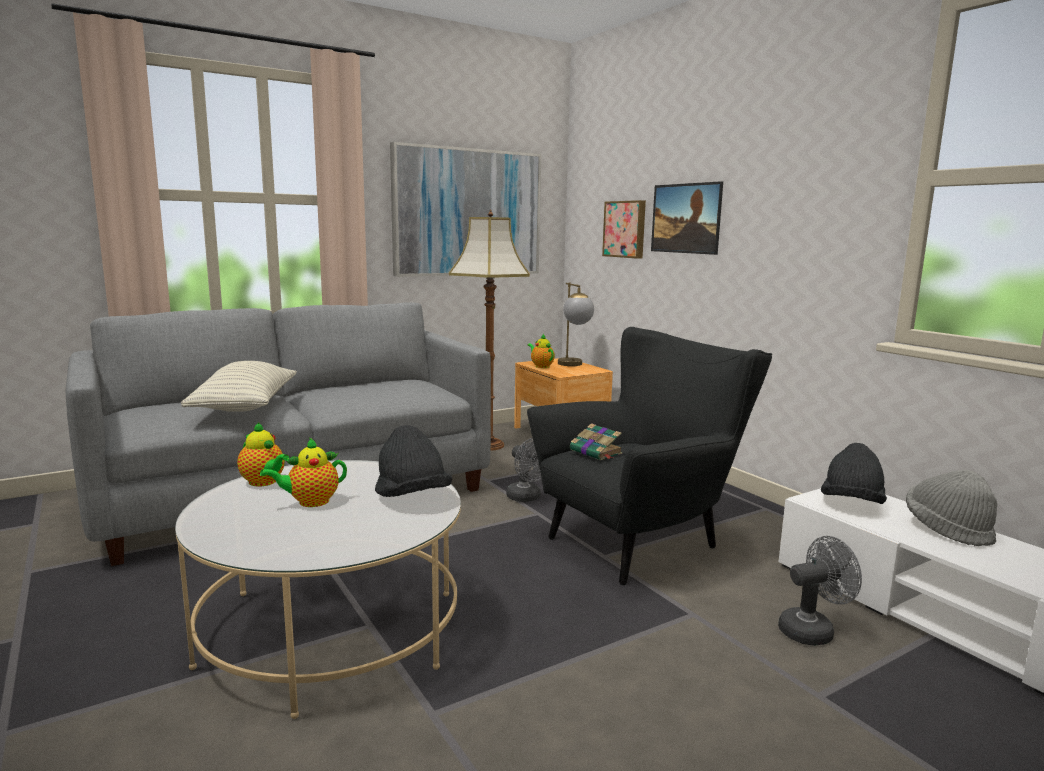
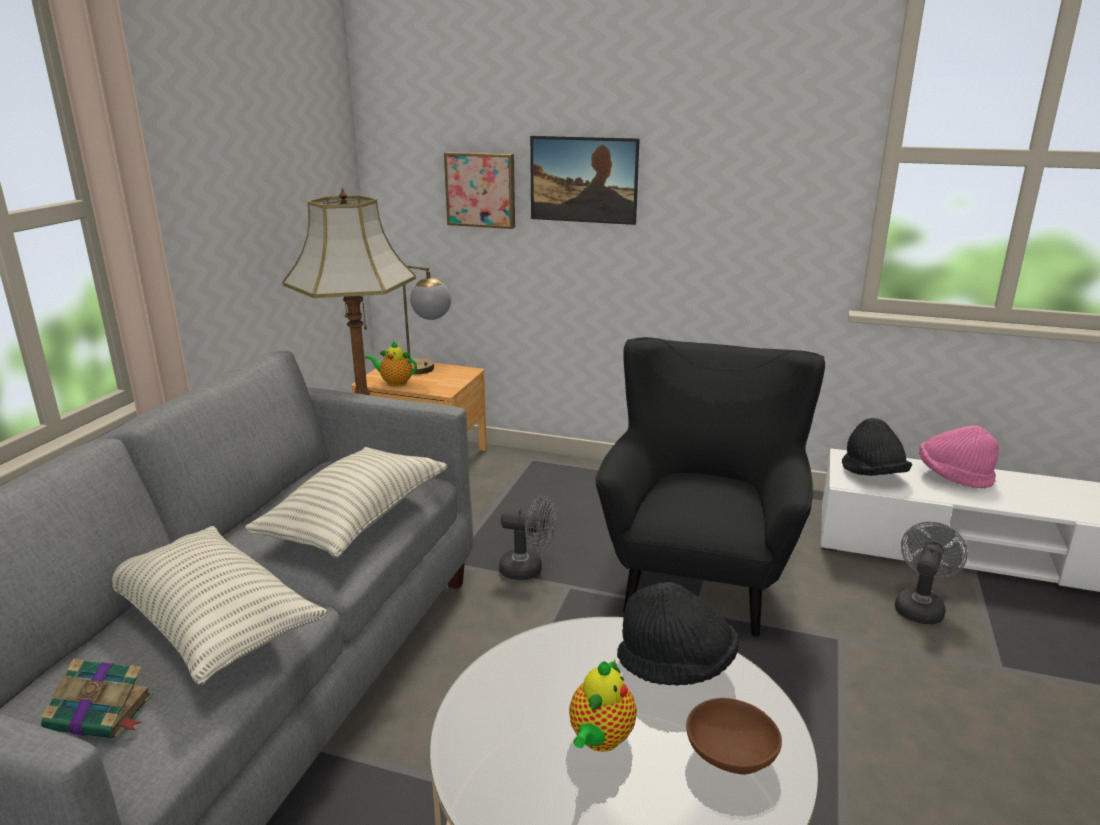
camera: 40 degrees left, 10 degrees up
teapot [237,422,289,486] -> none
picture [390,142,541,277] -> none
book [570,423,623,460] -> book moved to [41,659,153,738]
grey hat [906,470,997,546] -> pink hat [919,425,999,488]
none -> pillow [245,447,447,558]
none -> brown bowl [686,698,782,775]

